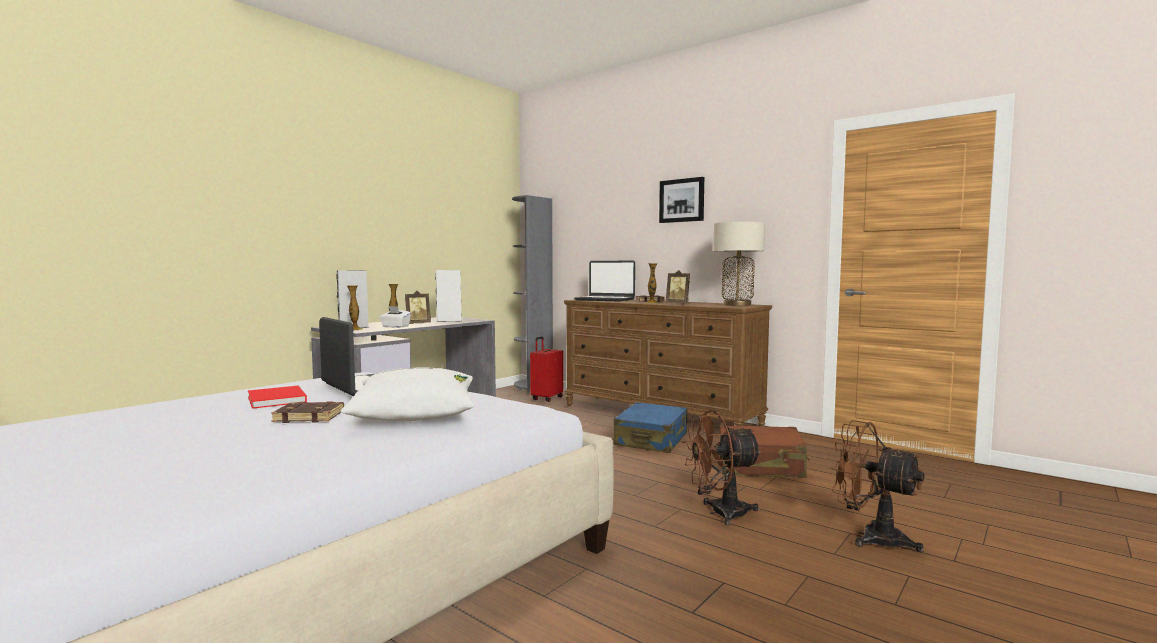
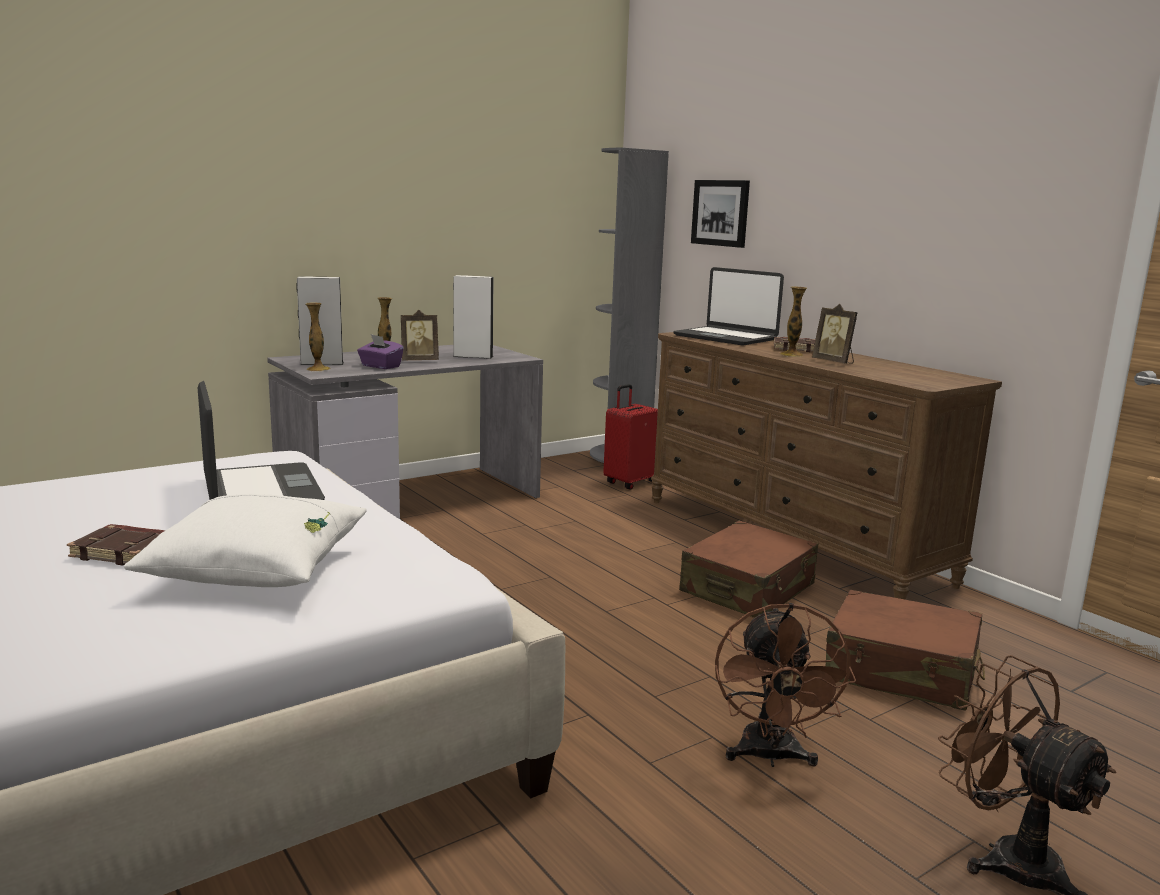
camera: 15 degrees right, 10 degrees up
red book [248,386,307,409] -> none
white tissue box [379,306,411,328] -> purple tissue box [357,334,404,369]
blue suitcase [613,402,688,453] -> brown suitcase [679,521,818,618]
picture [659,177,704,223] -> picture moved to [691,180,750,248]
brown fan [682,410,762,526] -> brown fan turned 90 degrees counterclockwise [715,603,856,767]
table lamp [713,222,765,306] -> none

